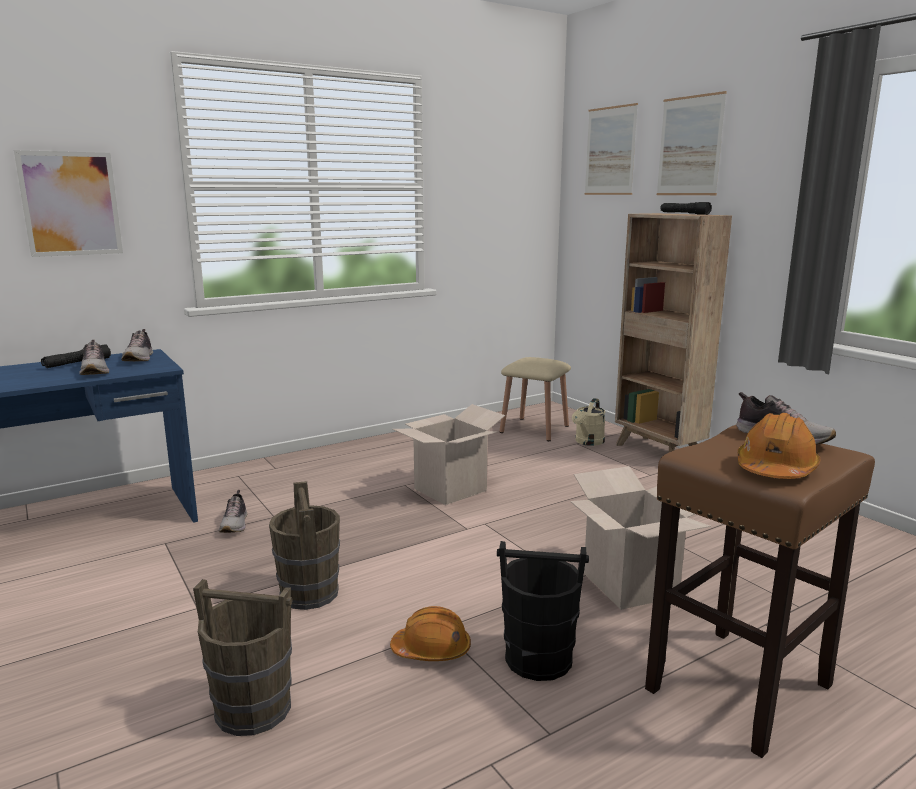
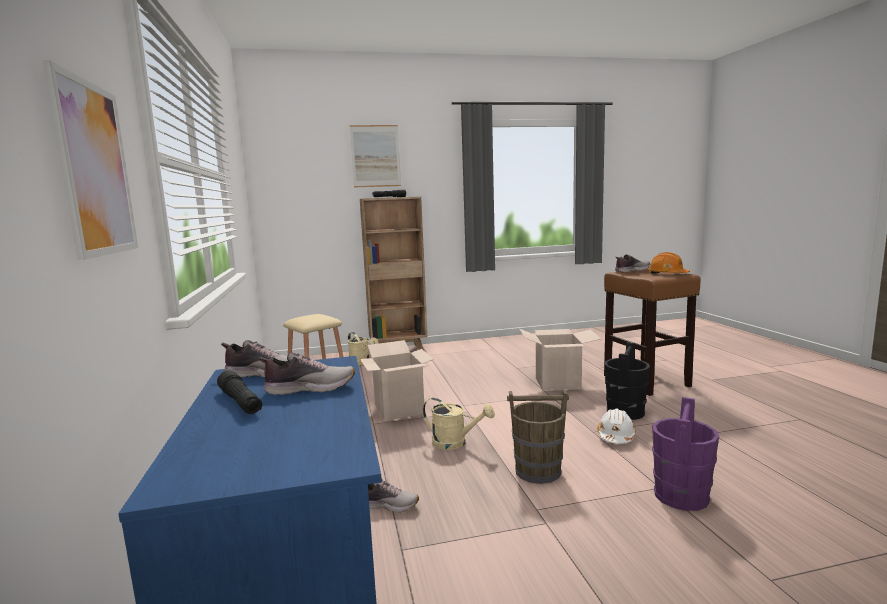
camera: 70 degrees left, 5 degrees down
brown bucket [193,579,292,736] -> purple bucket [652,397,719,511]
orange hard hat [390,606,471,661] -> white hard hat [597,409,636,444]
picture [585,103,638,195] -> none
none -> beige watering can [423,398,495,450]

